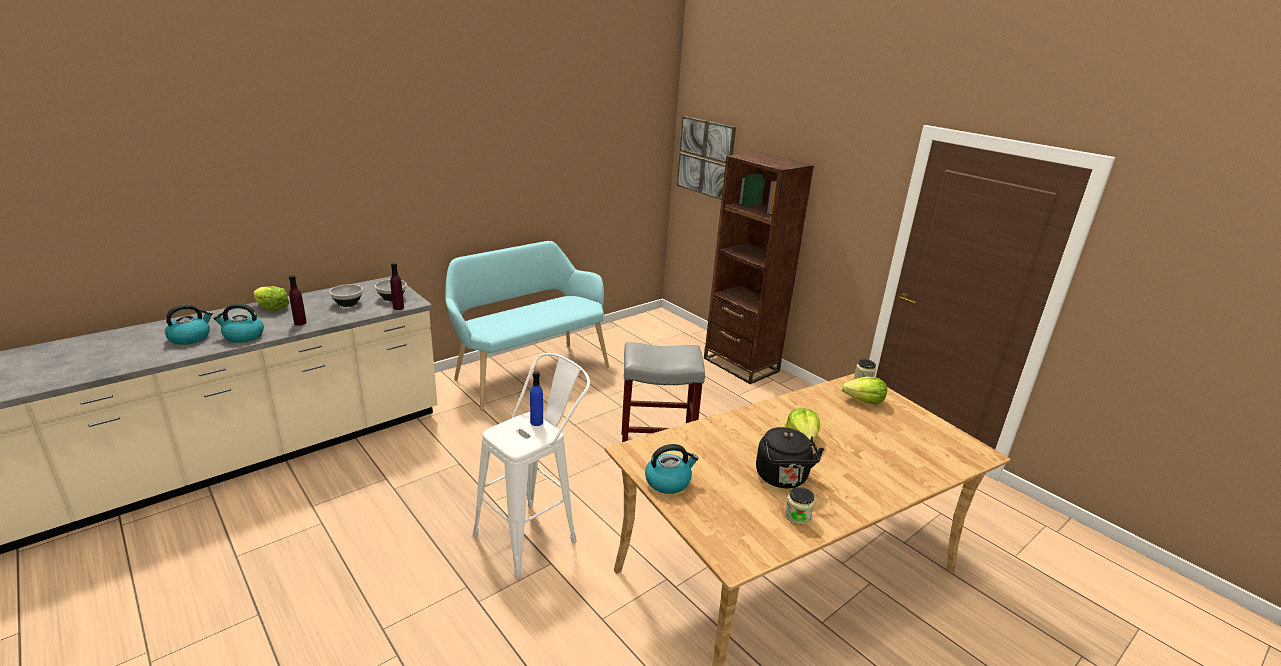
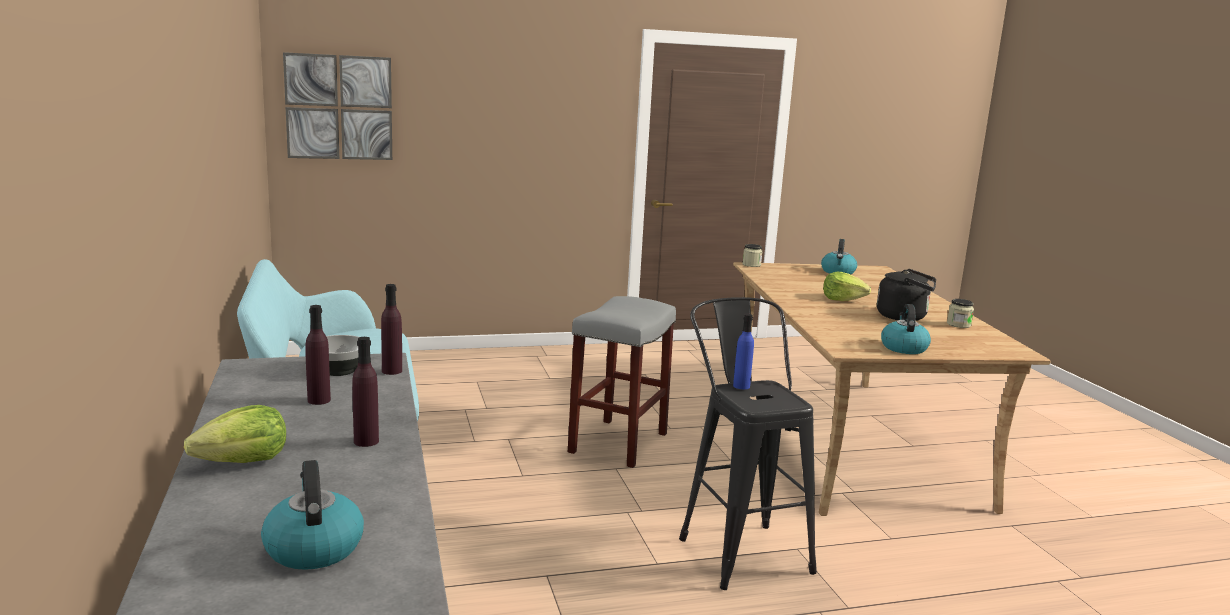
camera: 65 degrees left, 10 degrees down
kettle [213,303,264,343] -> kettle moved to [821,239,857,274]
bowl [329,284,363,307] -> purple bottle [305,305,331,405]
white stool [473,353,590,578] -> black stool [679,297,817,590]
brown bookcase [704,152,814,384] -> none
lettuce [842,377,887,404] -> none

